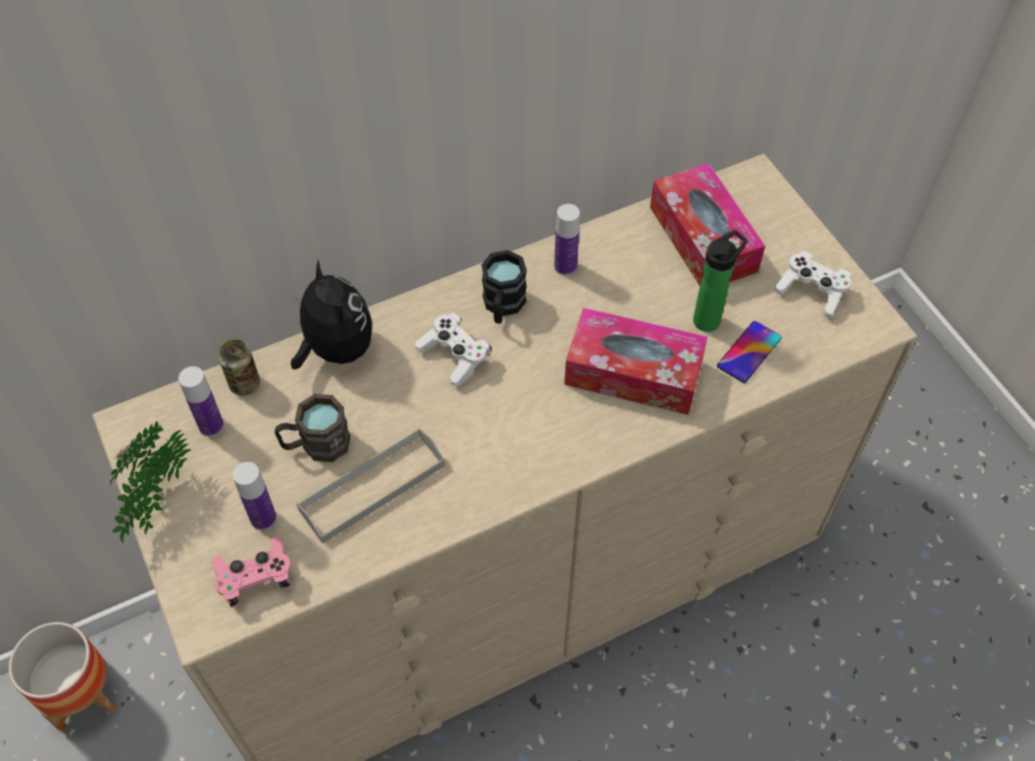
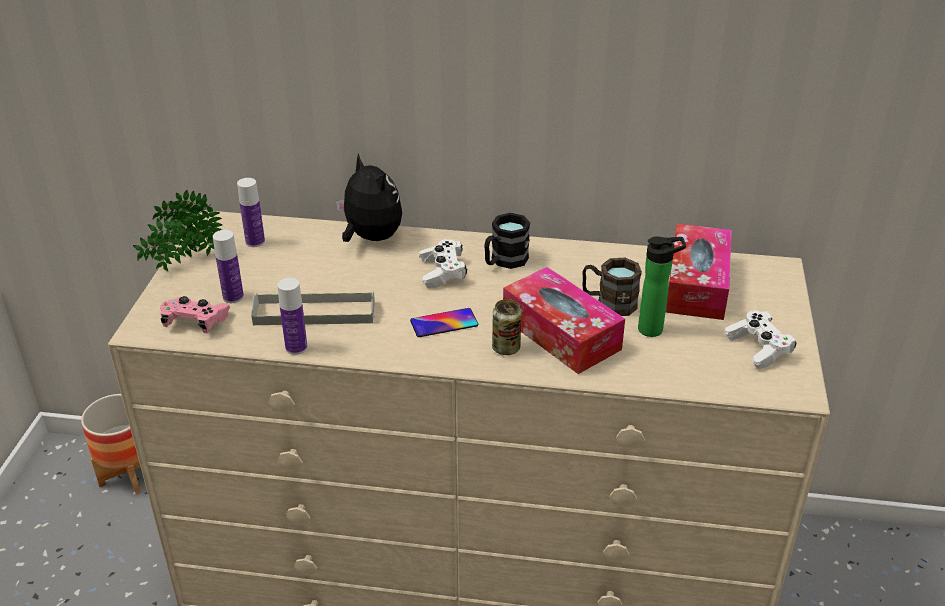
camera: 35 degrees right, 20 degrees down
can [218,340,260,395] -> can moved to [492,299,522,355]
brown mug [275,394,350,462] -> brown mug moved to [582,258,642,316]
plush toy [291,259,373,370] -> plush toy turned 45 degrees counterclockwise [336,153,402,242]
bottle [554,204,580,276] -> bottle moved to [277,278,307,355]
phone [717,321,782,383] -> phone moved to [410,308,478,337]

